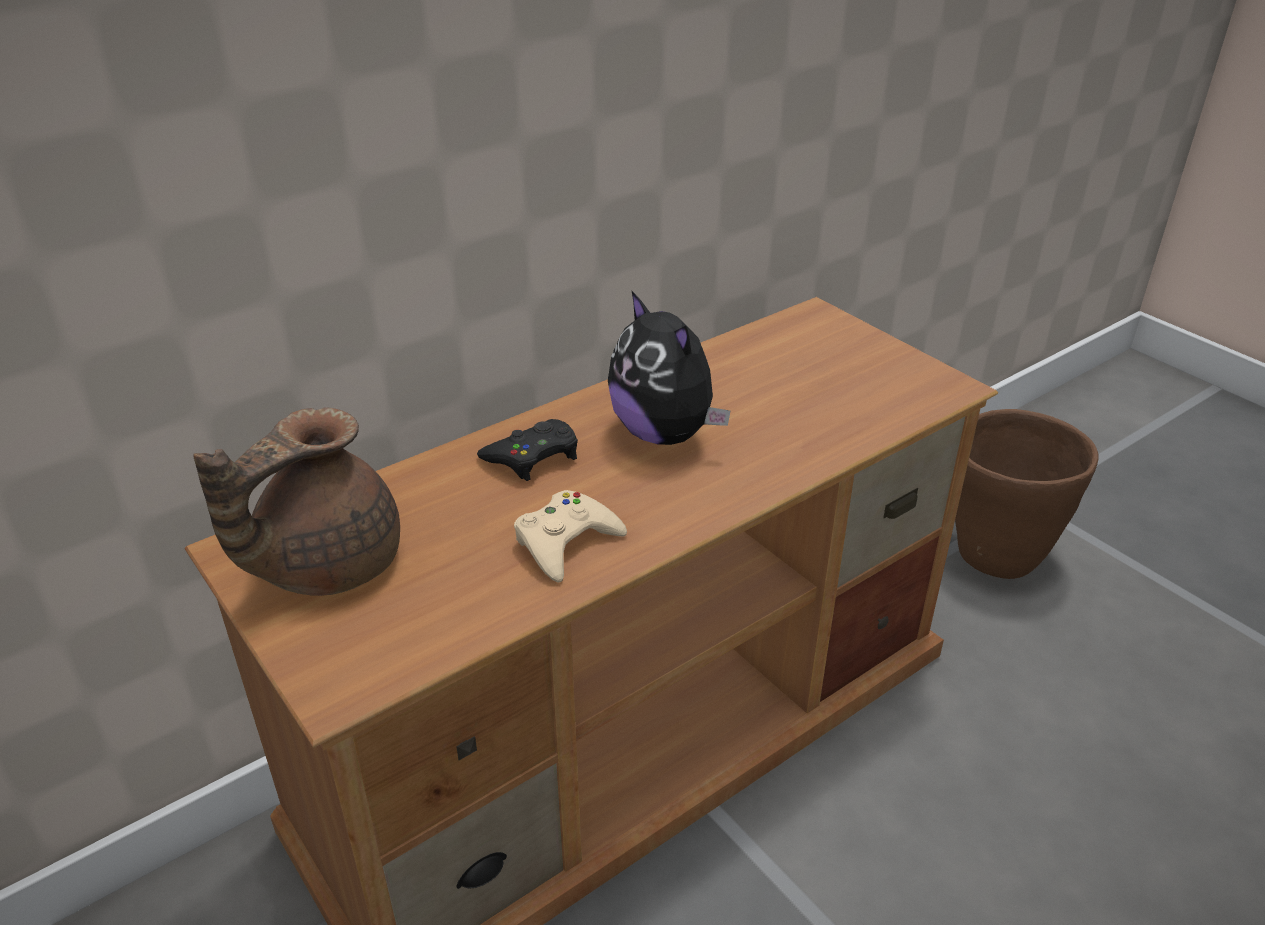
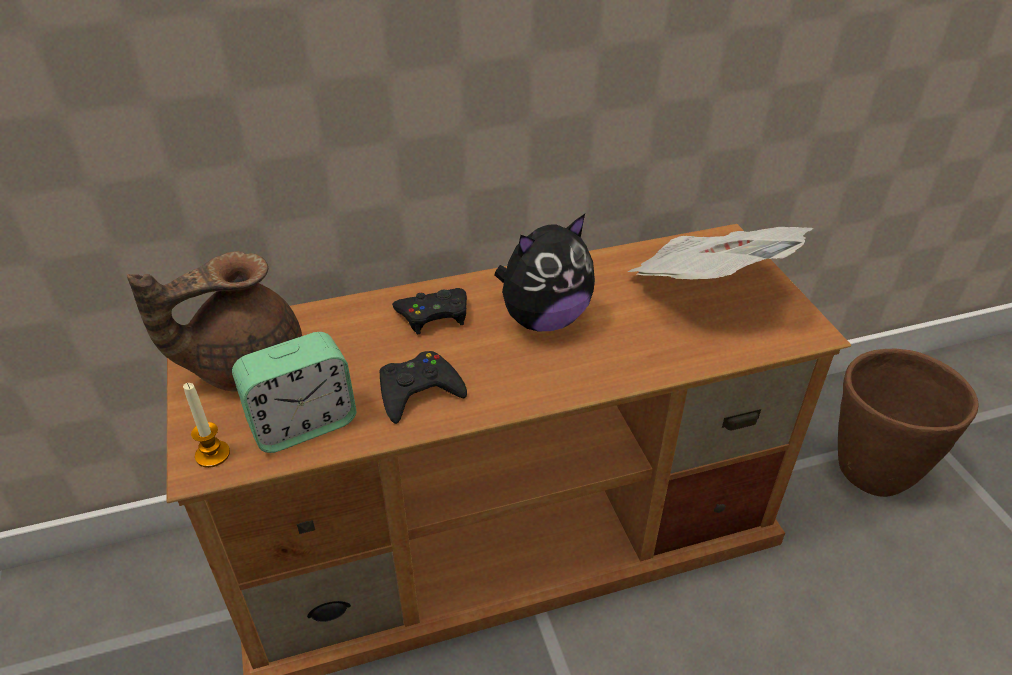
camera: 20 degrees right, 5 degrees up
beige game controller [514,490,627,582] -> black game controller [379,351,467,424]
plush toy [608,290,730,445] -> plush toy turned 105 degrees counterclockwise [494,214,595,331]
none -> candle [183,383,230,468]
none -> alarm clock [232,332,356,453]
none -> newspaper [628,227,813,280]

